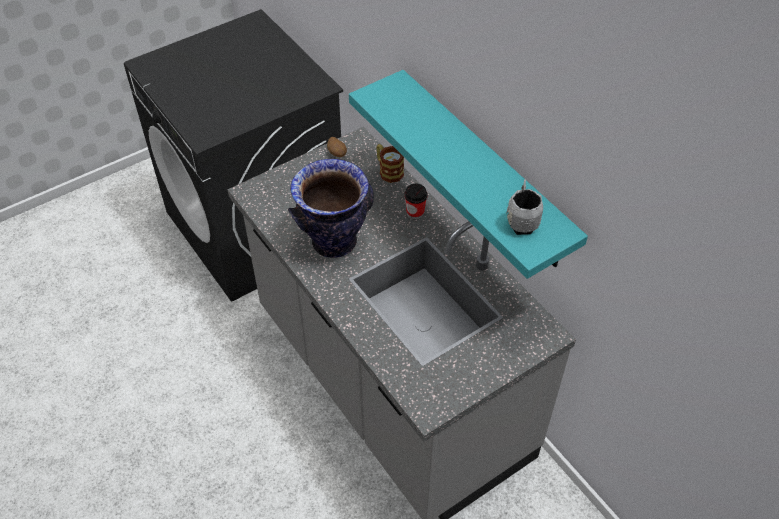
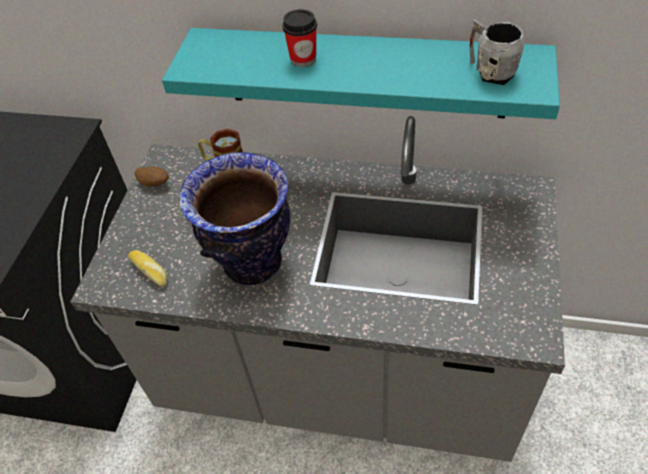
camera: 40 degrees left, 0 degrees up
cup [404,184,428,219] -> cup moved to [282,9,317,67]
none -> bread [128,250,167,287]

